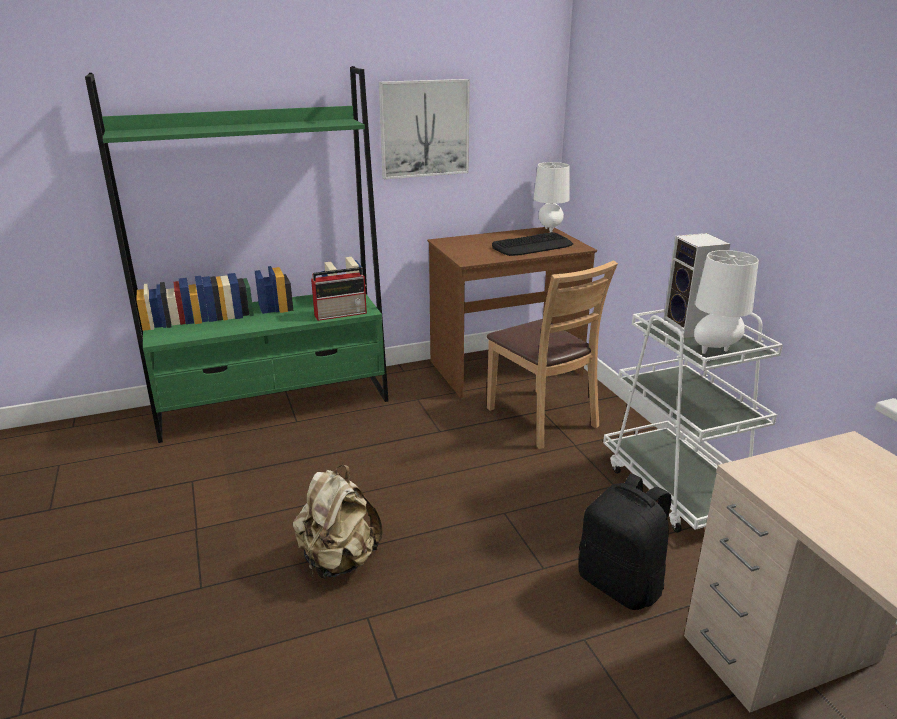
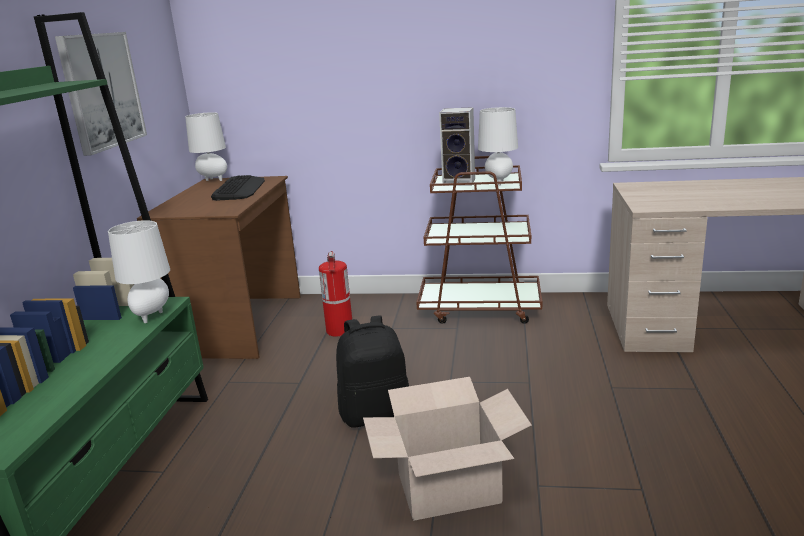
camera: 60 degrees left, 5 degrees down
beige backpack [293,465,383,579] -> cardboard box [363,377,532,521]
radio [311,267,367,321] -> white table lamp [108,220,170,323]
brown chair [487,260,618,449] -> fire extinguisher [319,251,352,337]
black backpack [578,474,671,610] -> black backpack moved to [336,315,409,428]
white cart [603,309,783,533] -> brown cart [416,156,542,324]

